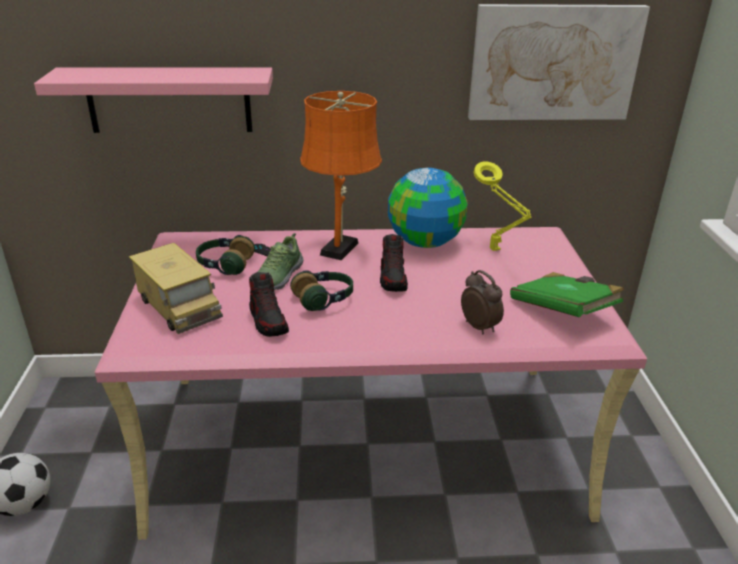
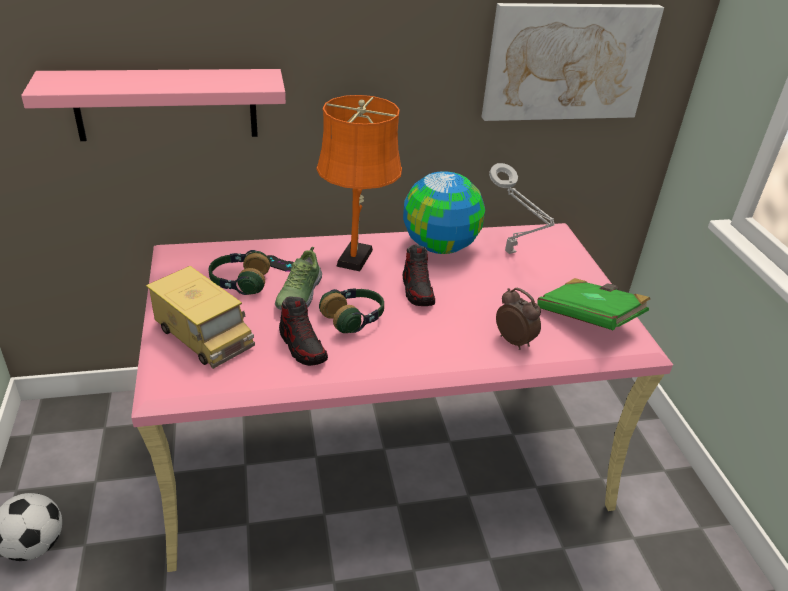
camera: 10 degrees left, 5 degrees up
yellow table lamp [474,161,532,251] -> grey table lamp [489,163,555,254]

